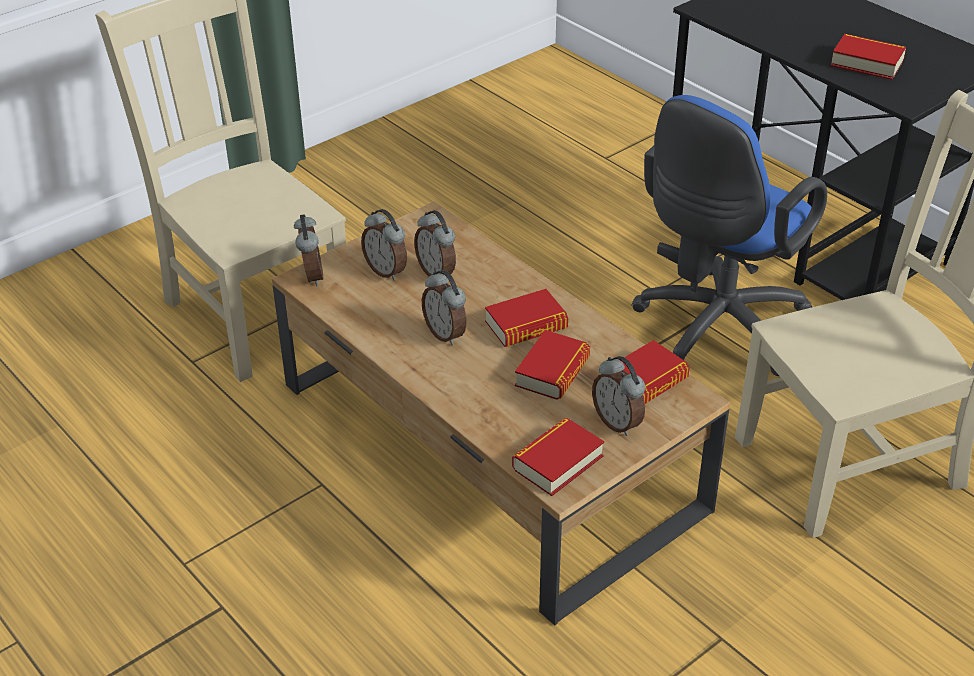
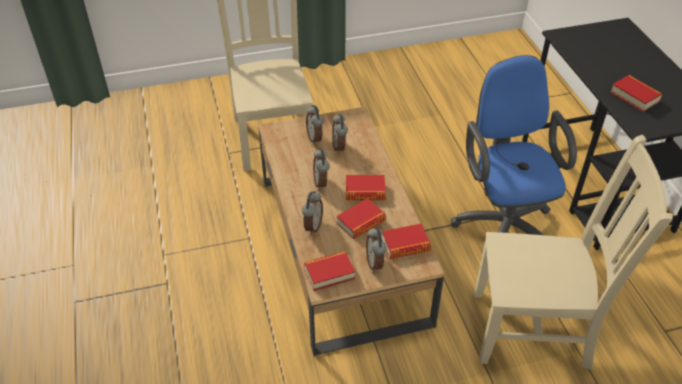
camera: 25 degrees right, 5 degrees up
alarm clock [294,214,324,286] -> alarm clock moved to [302,191,323,235]
blue office chair [631,95,827,376] -> blue office chair turned 105 degrees clockwise [451,55,577,235]

